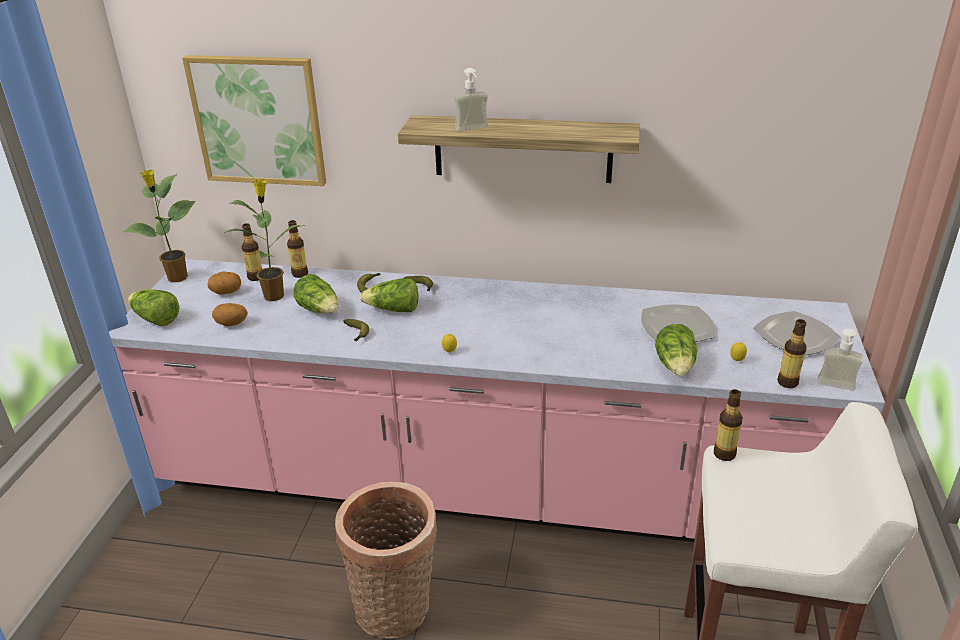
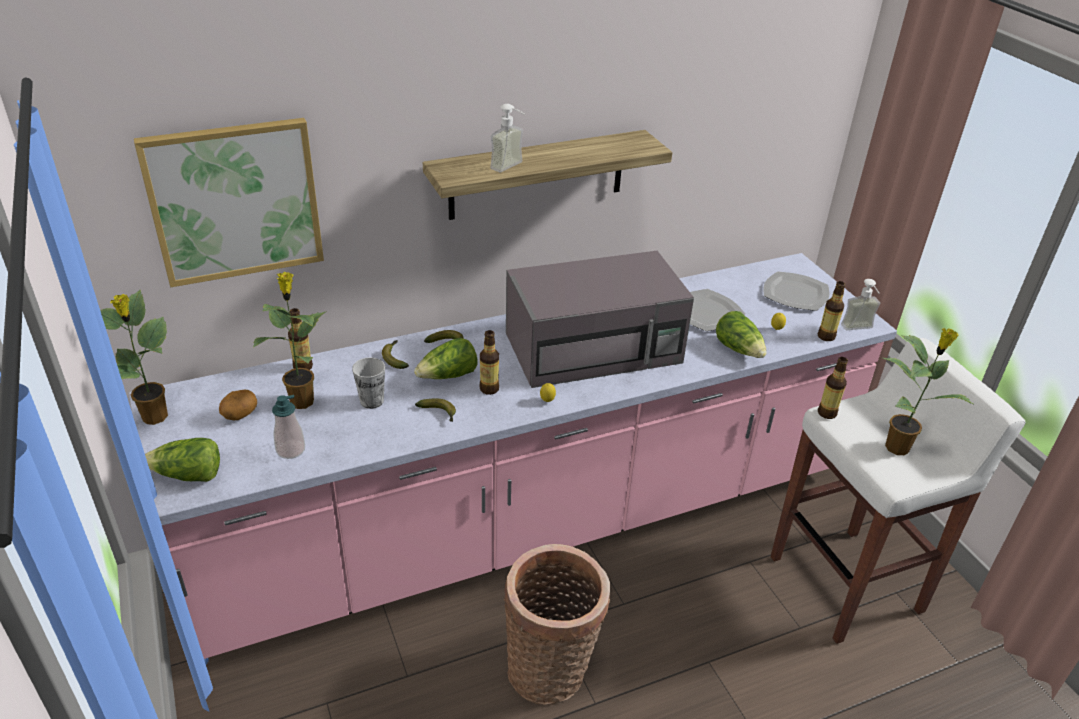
camera: 35 degrees left, 5 degrees up
potato [212,303,248,327] -> soap dispenser [272,395,305,459]
bottle [242,223,262,281] -> bottle moved to [479,330,499,395]
lettuce [293,274,338,314] -> cup [352,357,385,409]
none -> grey microwave [506,251,694,388]
none -> potted plant [883,328,973,455]

